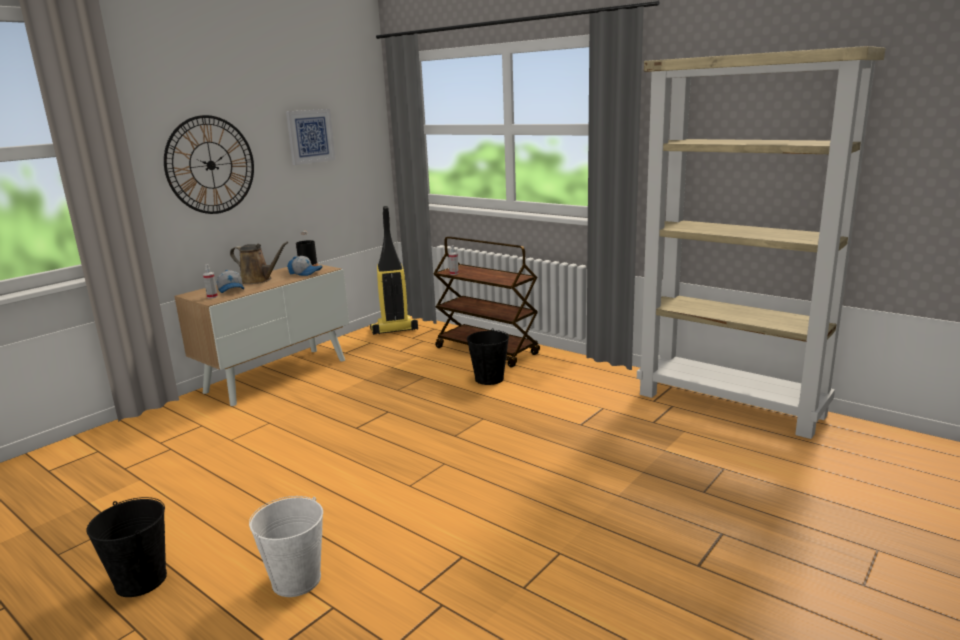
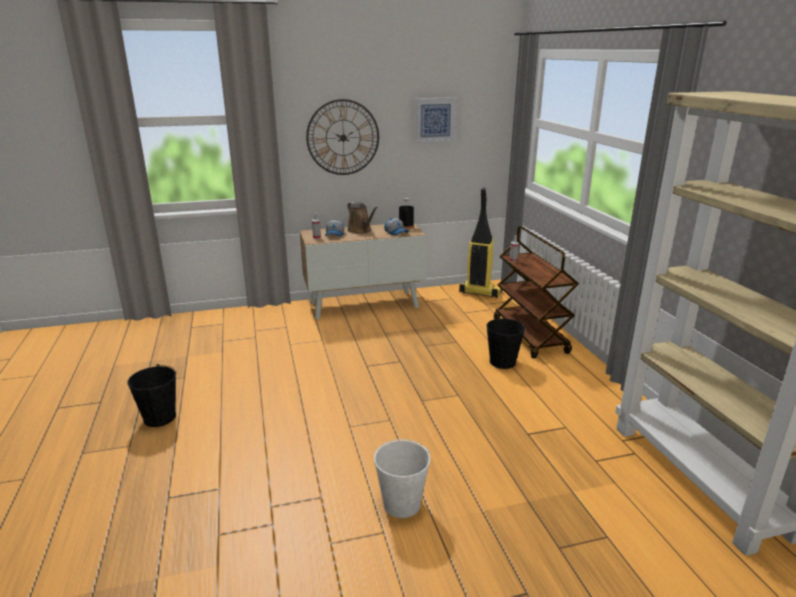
camera: 35 degrees right, 5 degrees up
white bucket [249,496,323,597] -> white bucket moved to [374,439,430,518]

